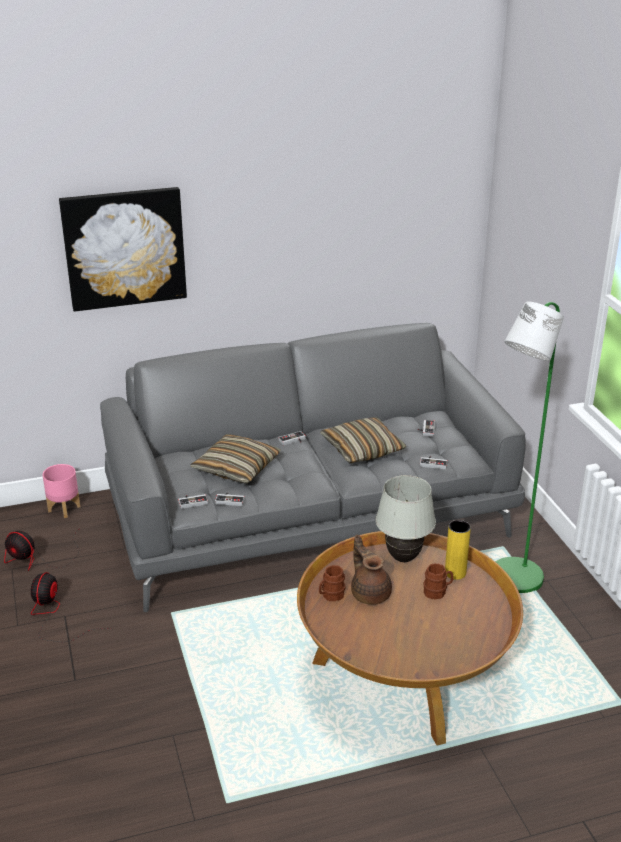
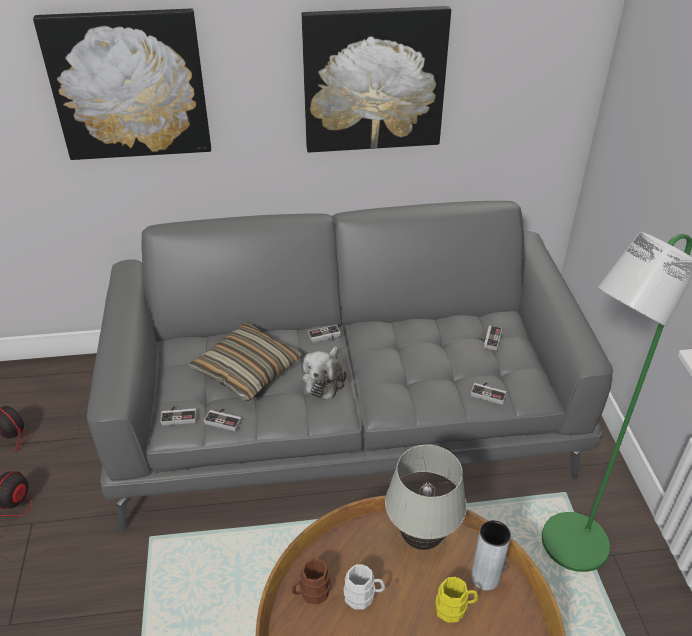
camera: 10 degrees right, 10 degrees up
pink planter [43,464,80,518] -> none
pillow [320,417,406,463] -> none
brown teapot [351,535,392,605] -> white mug [343,564,385,610]
brown mug [423,563,454,599] -> yellow mug [435,577,478,623]
yellow vase [445,520,471,580] -> grey vase [471,520,511,590]
none -> picture [302,6,451,153]
none -> plush toy [302,346,347,399]

